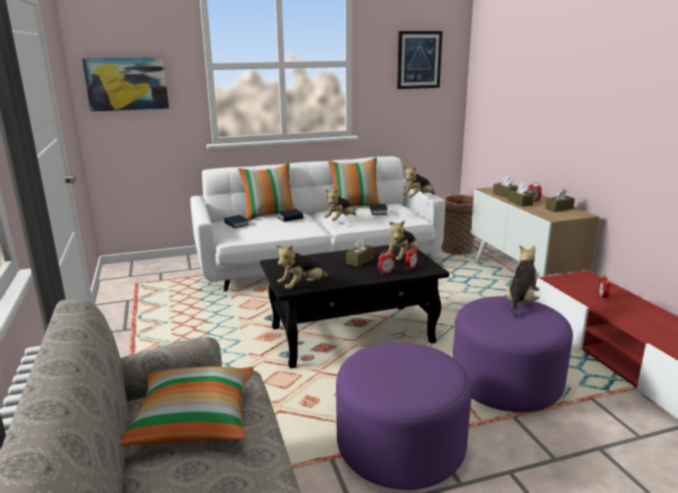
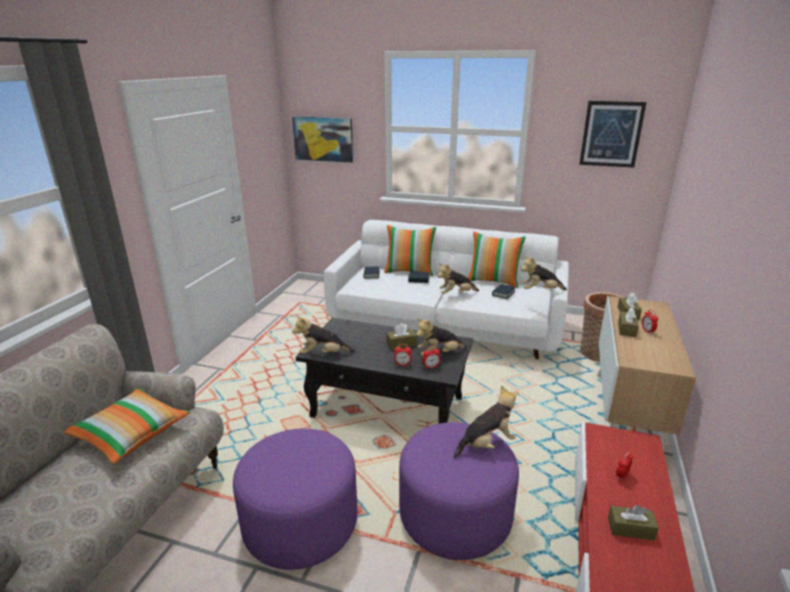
camera: 35 degrees right, 5 degrees up
brown tissue box [545,188,575,212] -> brown tissue box moved to [608,505,659,541]

